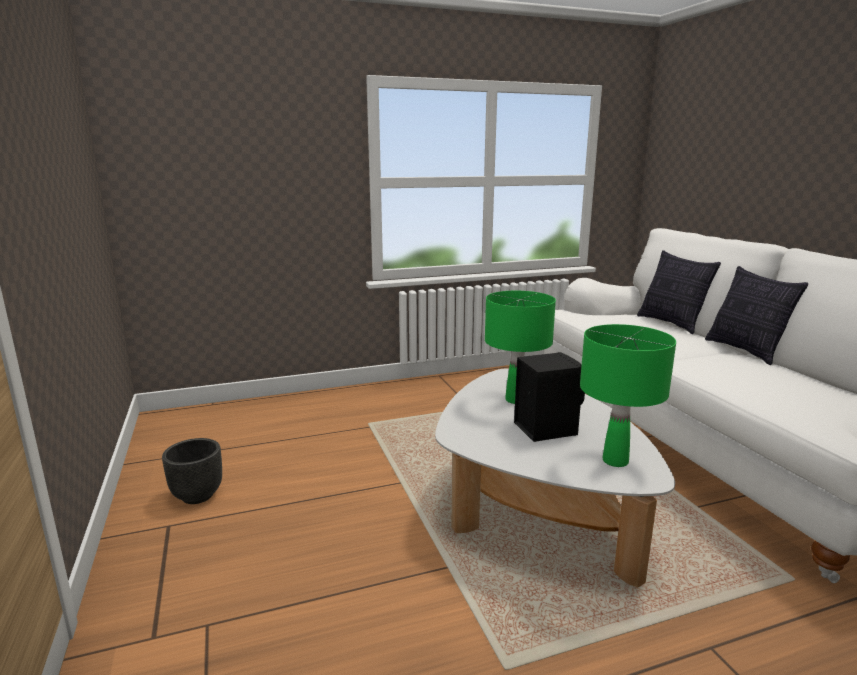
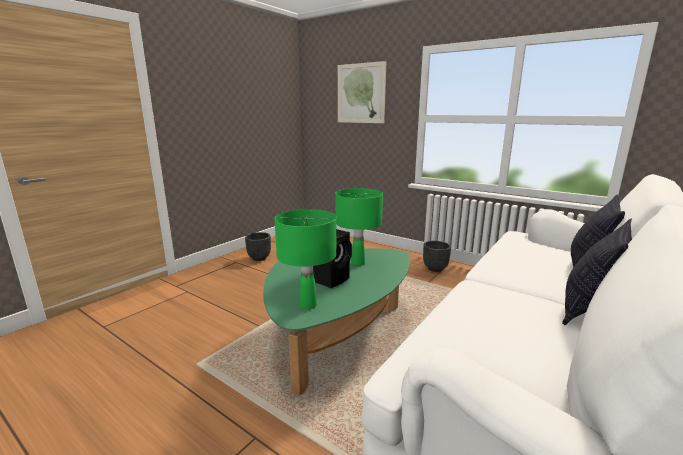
camera: 55 degrees right, 0 degrees up
white coffee table [435,369,675,588] -> green coffee table [263,249,410,395]
none -> picture [338,61,386,123]
none -> black planter [423,241,451,272]

